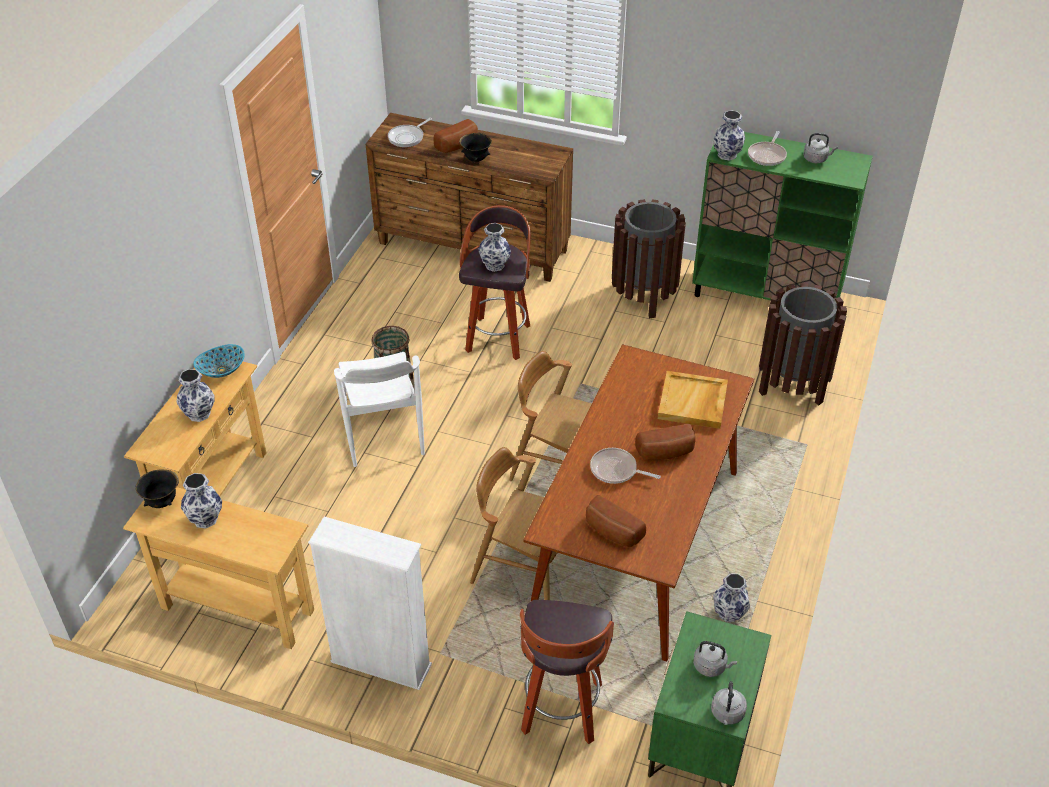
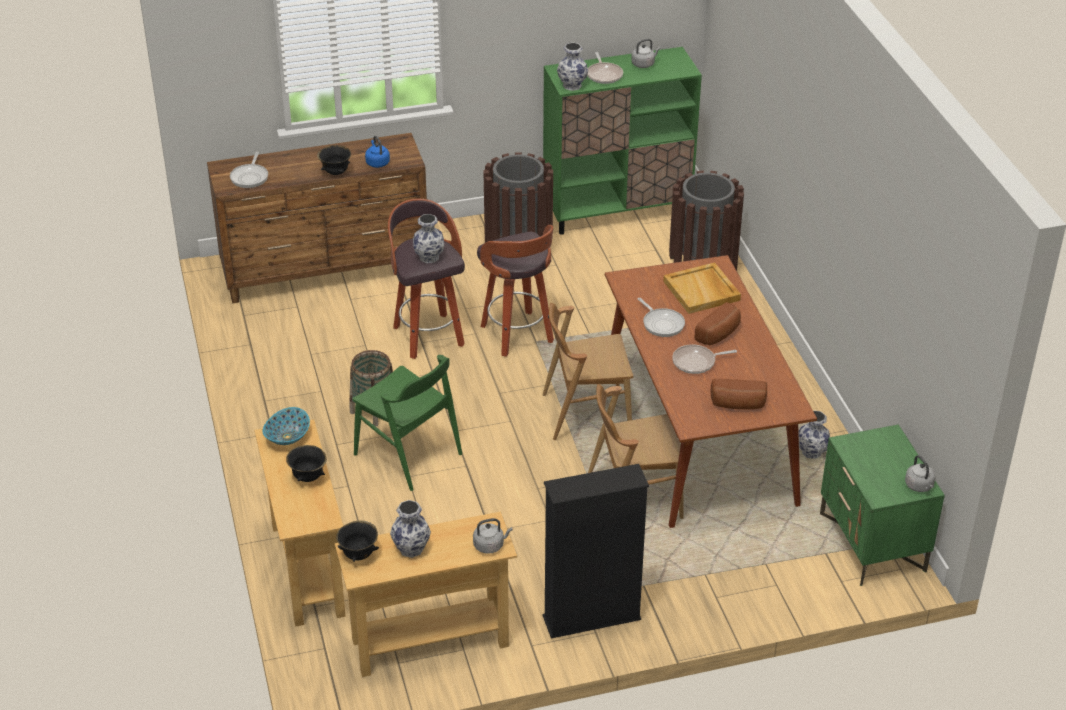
camera: 35 degrees left, 5 degrees down
vase [176,369,215,422] -> black bowl [286,445,327,482]
white bookcase [308,517,432,690] -> black bookcase [543,464,649,638]
white chair [334,352,425,467] -> green chair [353,355,462,491]
bread [433,119,478,153] -> none
stool [520,600,614,744] -> stool moved to [477,225,554,357]
grey kettle [693,641,737,677] -> grey kettle moved to [473,518,513,554]
none -> blue kettle [365,136,390,168]
none -> frying pan [638,298,685,337]

